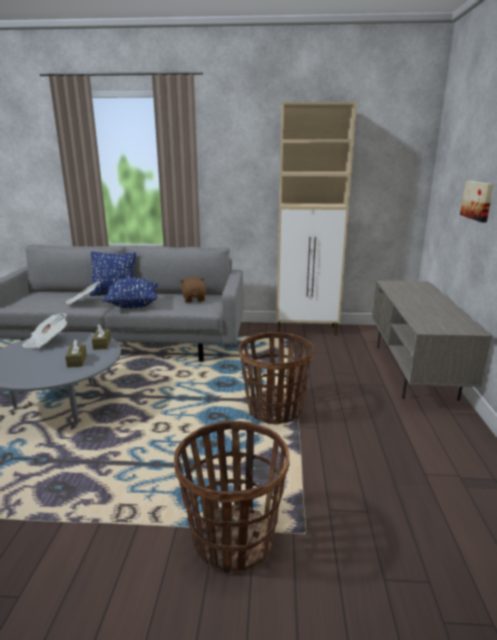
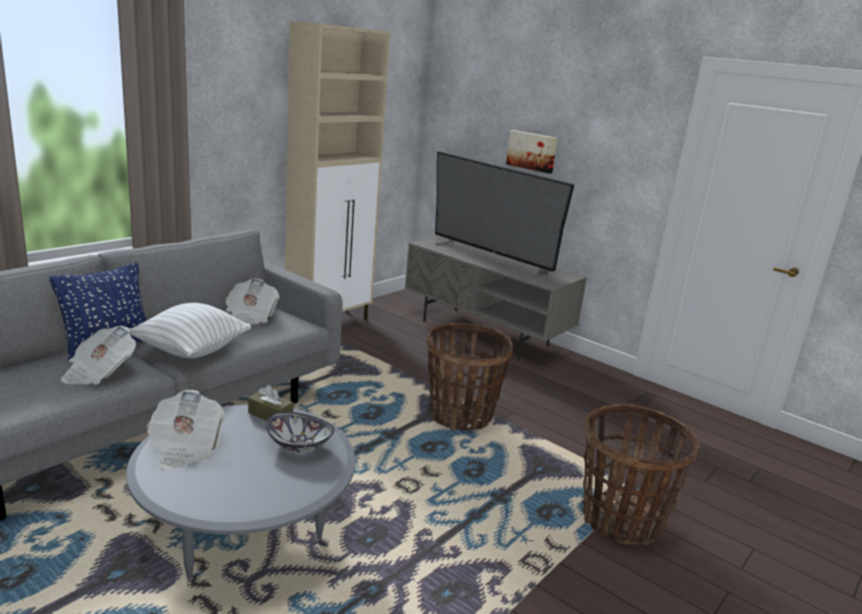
camera: 55 degrees left, 0 degrees up
brown tissue box [65,339,87,368] -> bowl [266,412,334,453]
blue pillow [103,277,158,308] -> white pillow [129,303,251,358]
brown plush toy [180,277,206,302] -> newspaper [225,278,280,324]
none -> television [435,152,574,277]

